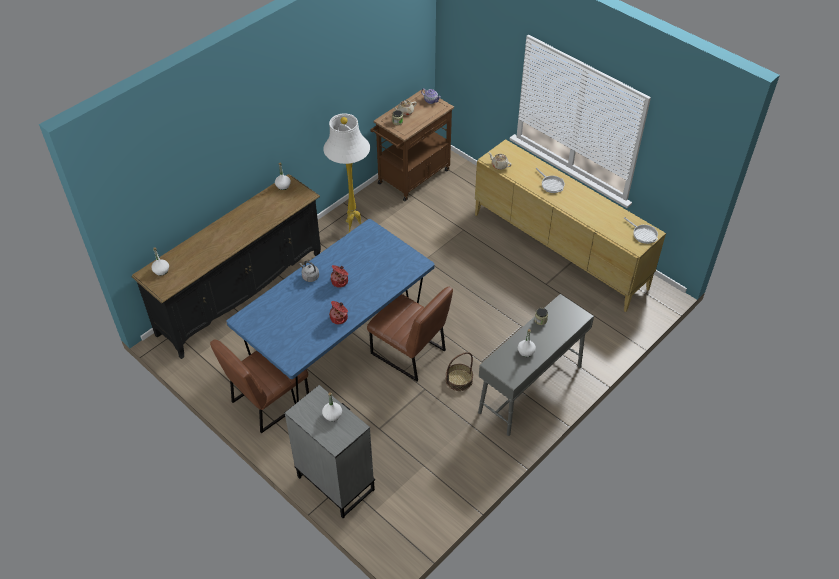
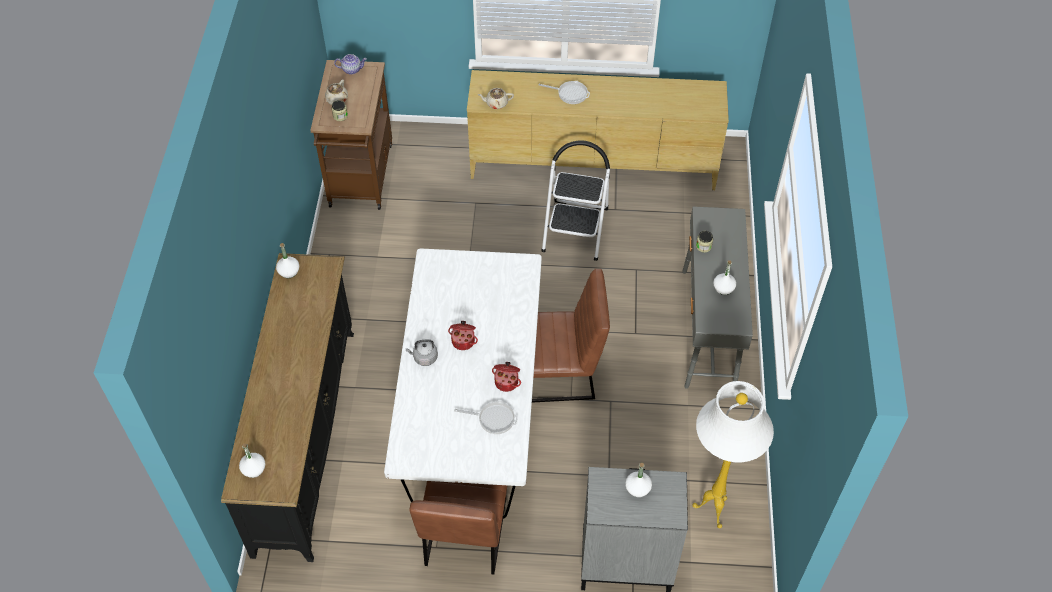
camera: 40 degrees left, 5 degrees up
blue dining table [226,219,435,404] -> white dining table [384,249,542,518]
white floor lamp [323,114,370,234] -> white floor lamp moved to [692,381,774,528]
basket [446,352,473,391] -> none
frying pan [624,217,658,244] -> frying pan moved to [454,401,518,434]
none -> step ladder [541,140,610,261]

